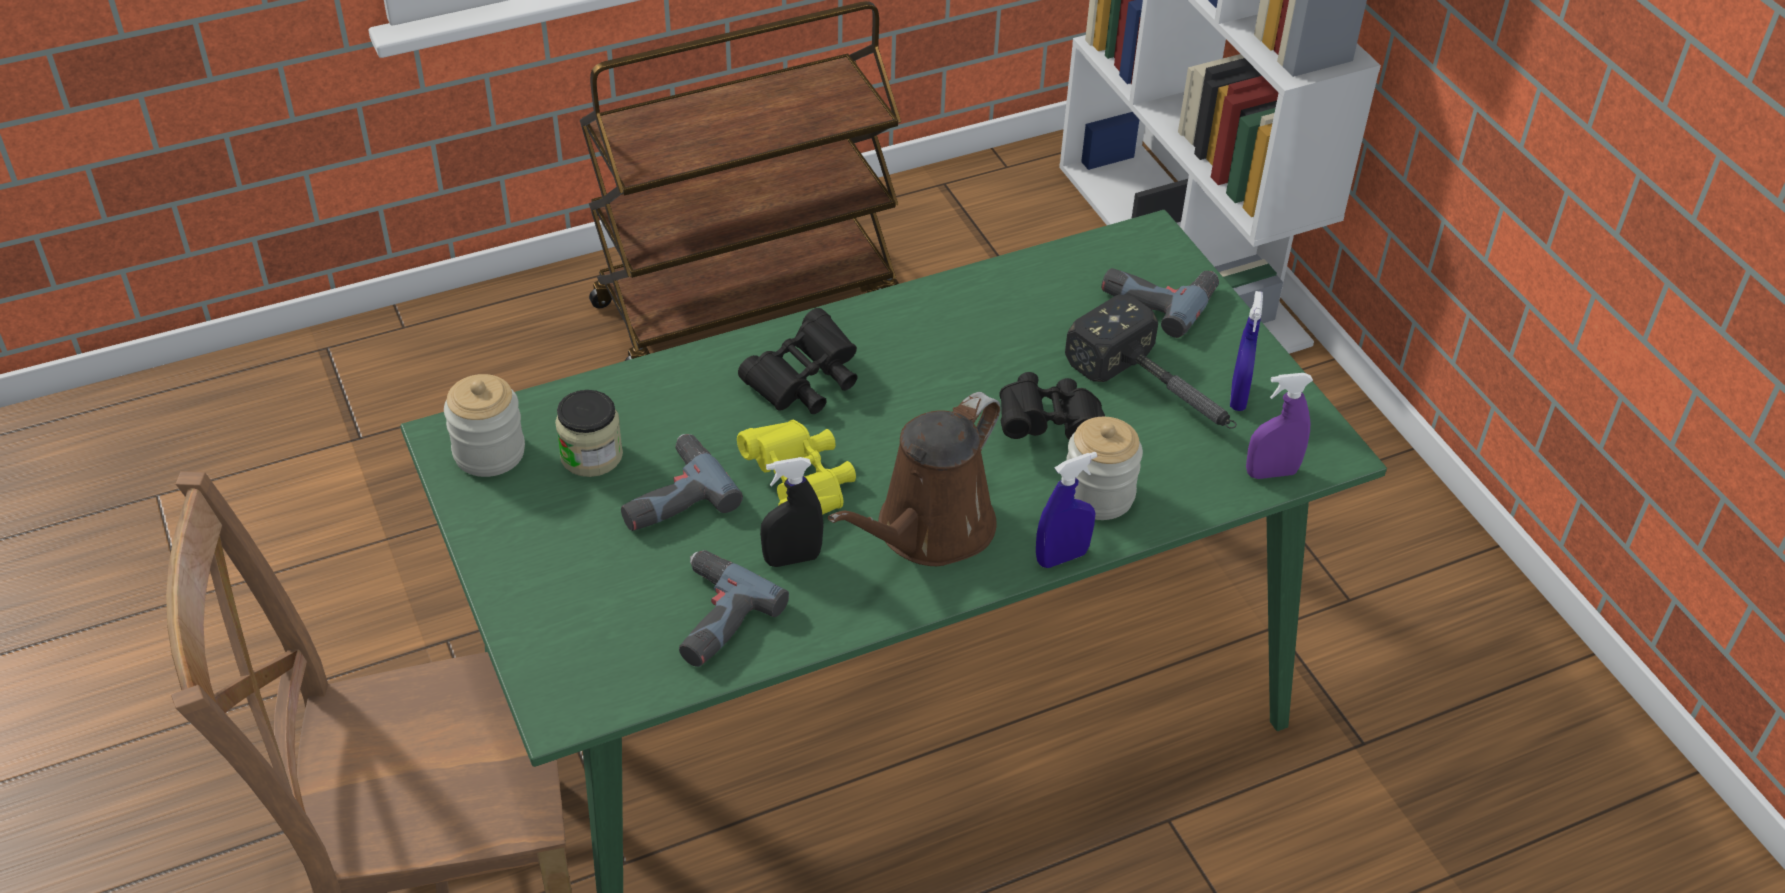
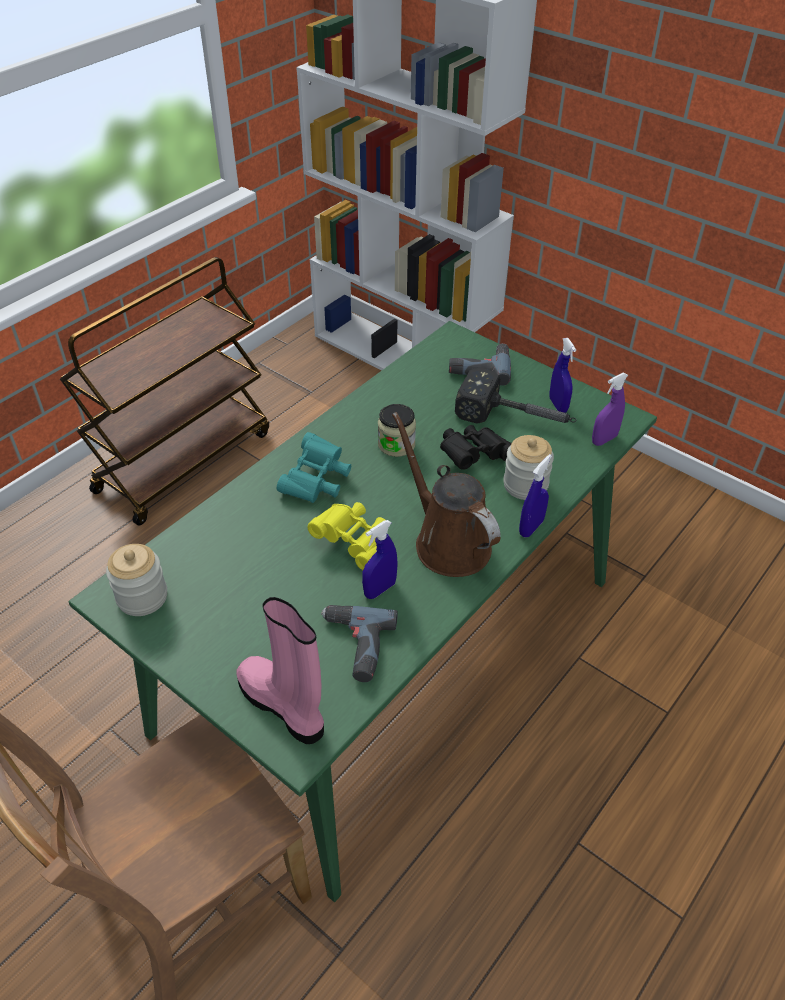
camera: 25 degrees left, 0 degrees up
jar [555,390,623,477] -> jar moved to [378,404,416,457]
power drill [621,434,743,531] -> none
black binoculars [738,308,858,414] -> turquoise binoculars [277,432,351,503]
black spray bottle [760,457,824,567] -> blue spray bottle [362,520,398,599]
brown watering can [828,392,1000,566] -> brown watering can turned 135 degrees clockwise [392,412,501,577]
none -> pink boot [236,597,324,744]

